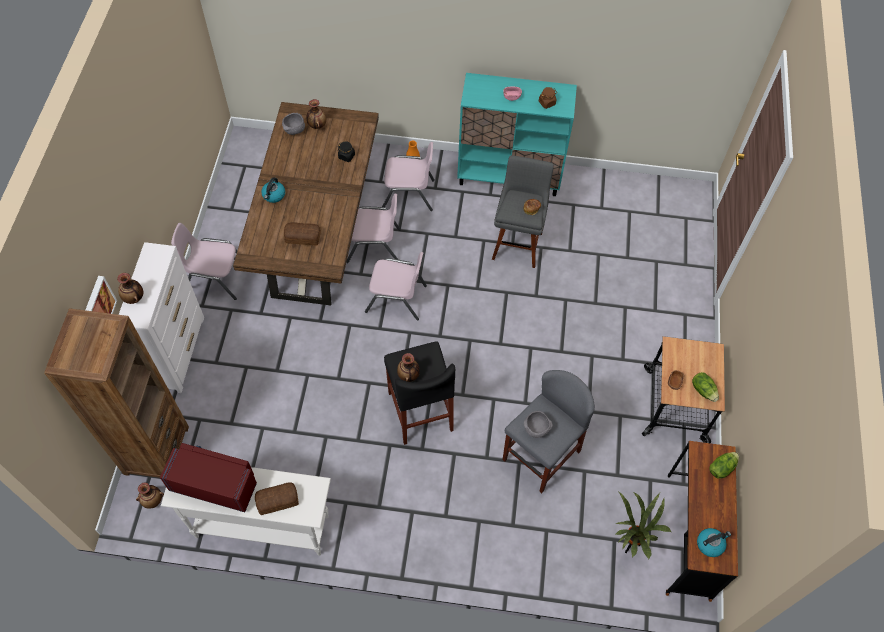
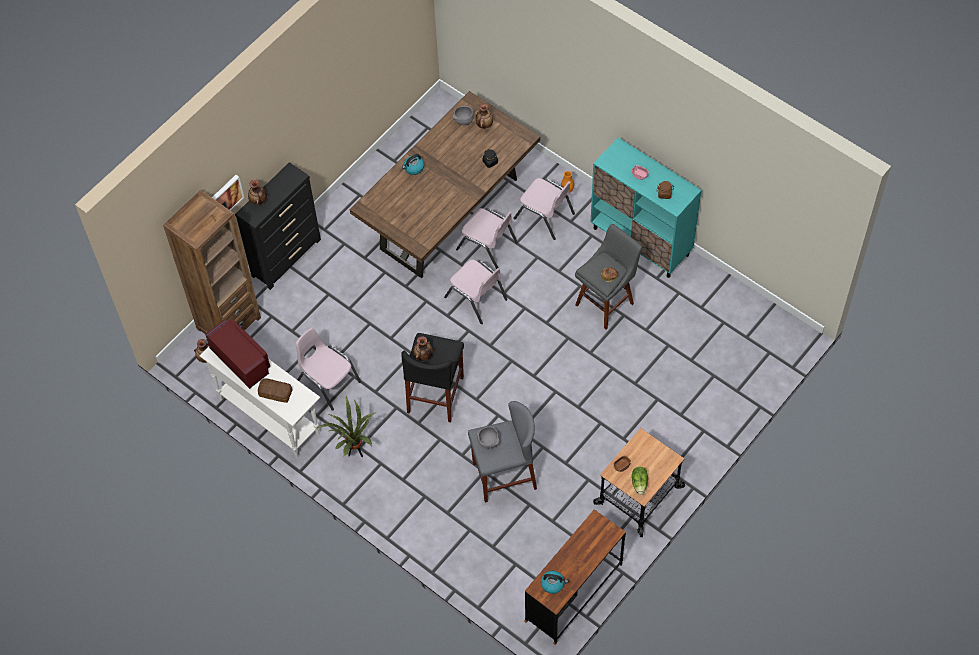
camera: 35 degrees right, 0 degrees up
white dresser [119,242,204,393] -> black dresser [235,162,321,290]
pink chair [171,223,237,300] -> pink chair moved to [296,327,361,411]
bread [284,222,321,246] -> none
potted plant [616,491,671,560] -> potted plant moved to [317,396,377,457]
lettuce [709,452,739,479] -> none

